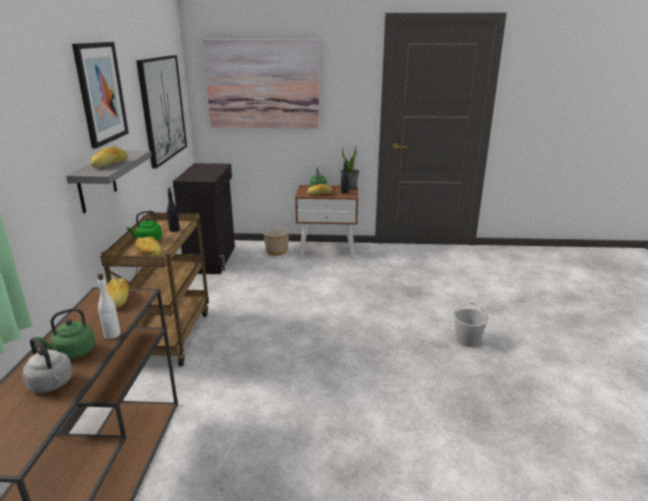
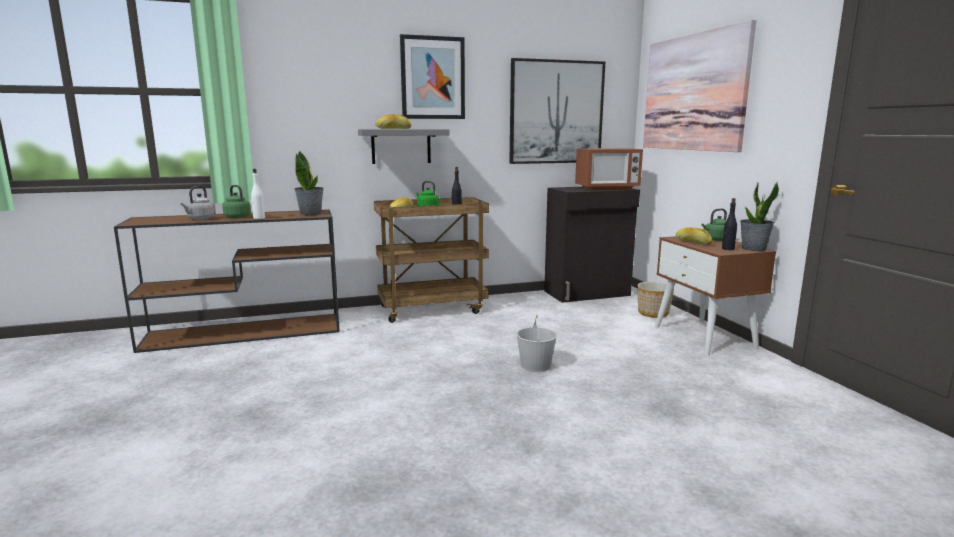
camera: 70 degrees right, 10 degrees down
bread [106,278,129,308] -> potted plant [294,151,324,215]
white bucket [454,303,488,347] -> white bucket moved to [516,315,557,372]
none -> microwave [575,148,643,190]

